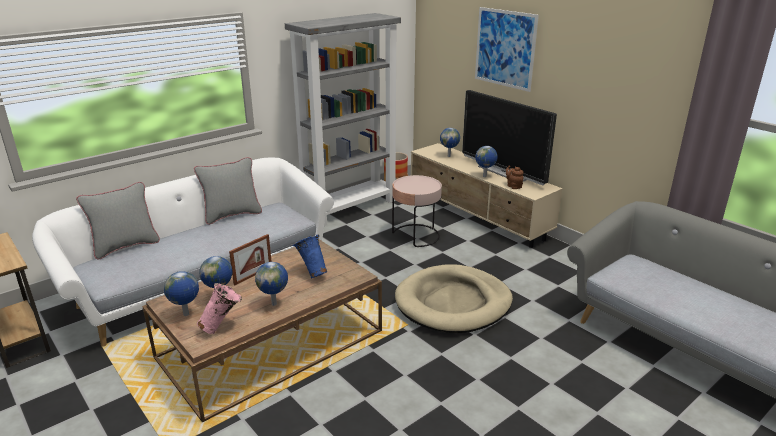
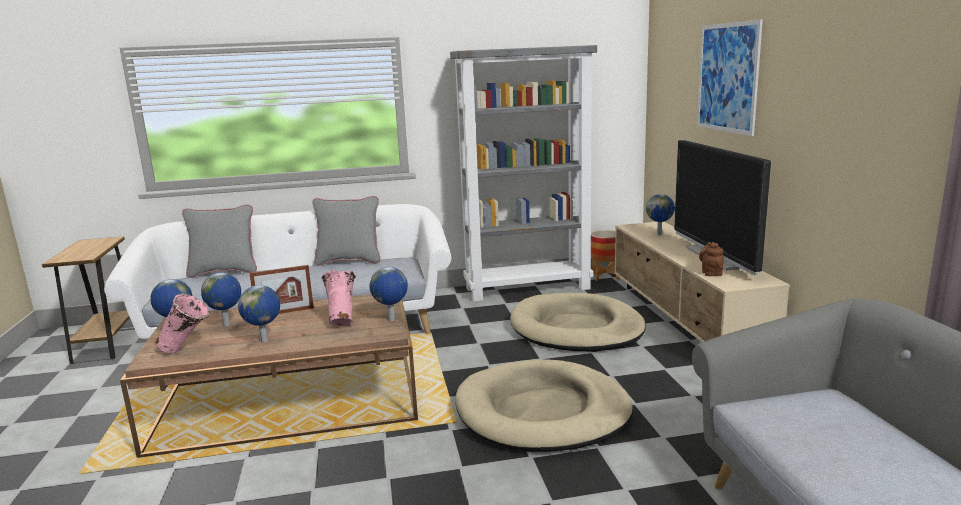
camera: 30 degrees right, 10 degrees down
blue vase [292,235,327,279] -> pink vase [322,270,356,326]
pink side table [392,175,442,247] -> beige dog bed [510,293,646,351]
globe [475,146,498,177] -> globe moved to [370,267,408,321]

